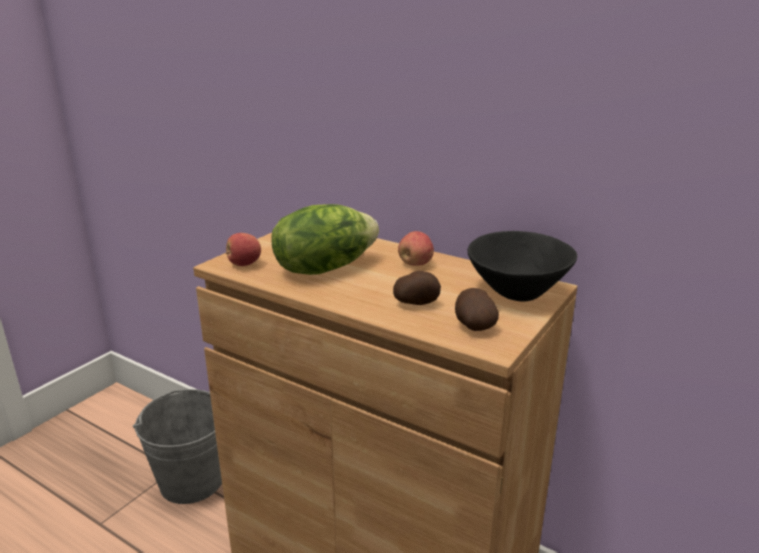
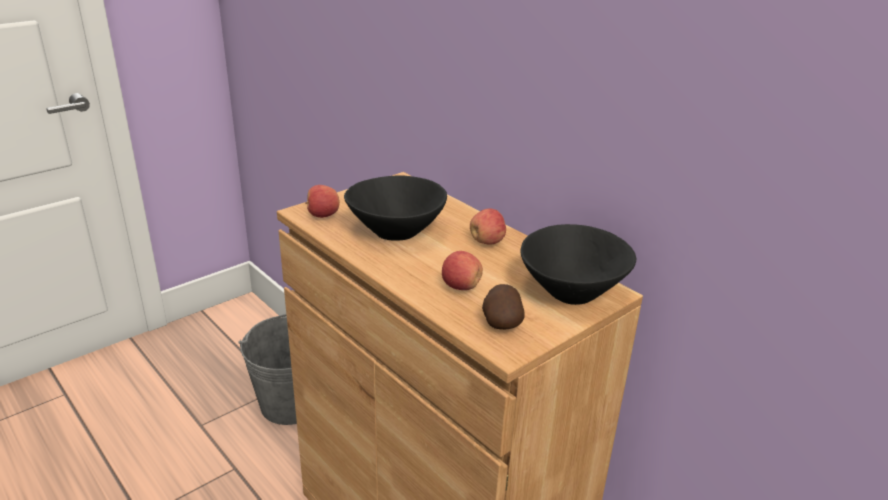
camera: 15 degrees right, 5 degrees up
lettuce [271,204,379,275] -> black bowl [344,175,447,241]
potato [393,271,441,305] -> apple [442,251,483,290]

